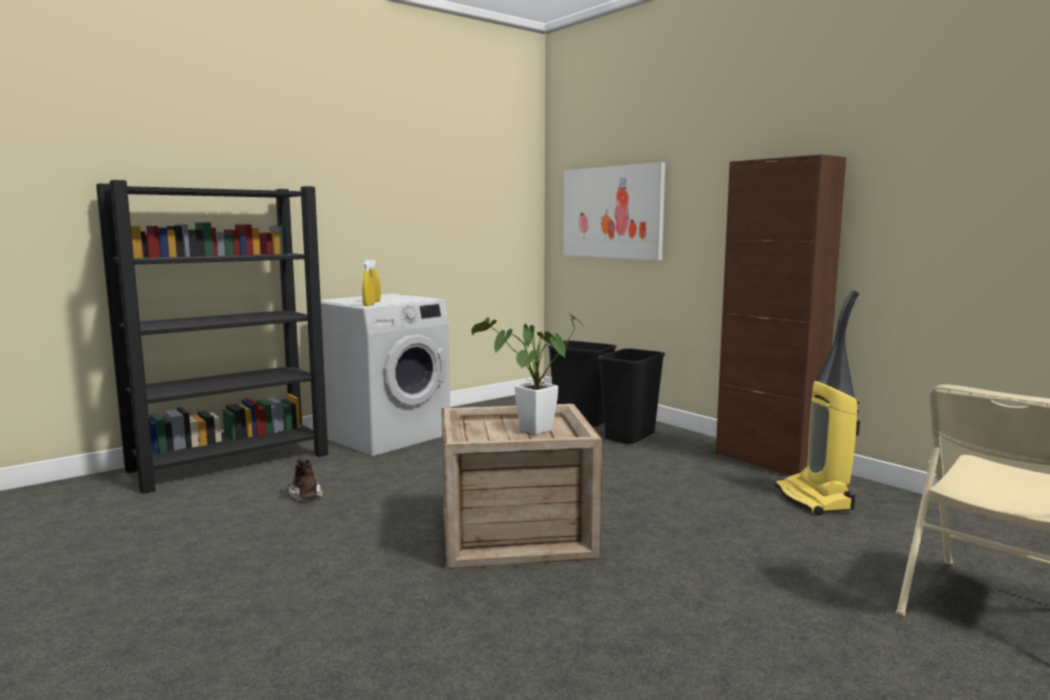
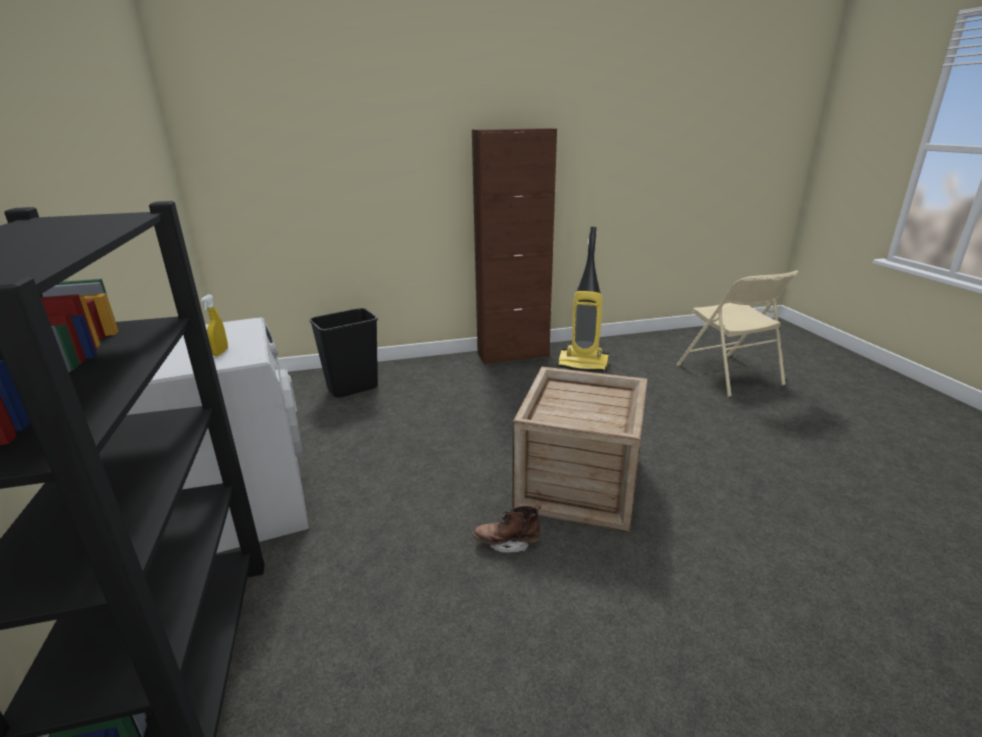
camera: 65 degrees left, 15 degrees up
brown boot [289,458,323,501] -> brown boot moved to [473,505,541,553]
yellow spray bottle [362,261,375,306] -> none
potted plant [471,313,585,435] -> none
picture [563,162,665,260] -> none
black trash can [598,348,665,444] -> none

